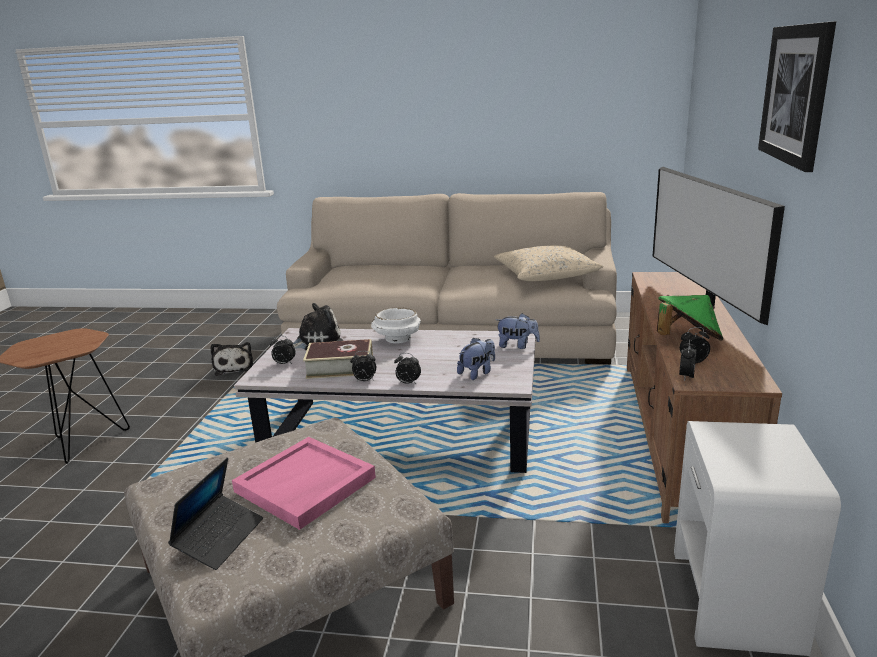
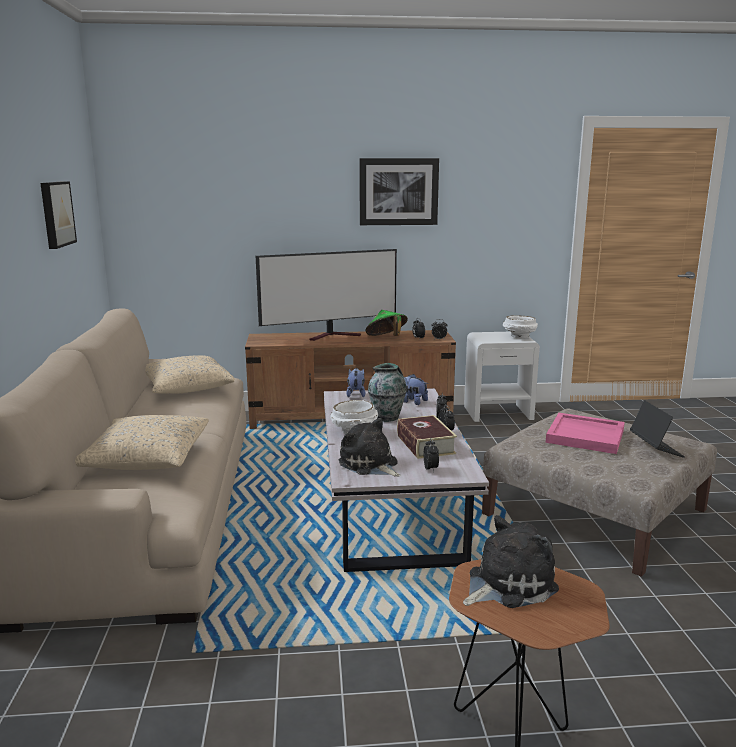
camera: 105 degrees left, 5 degrees down
laptop [168,457,263,570] -> laptop turned 75 degrees clockwise [630,400,685,458]
plush toy [210,342,253,376] -> plush toy moved to [463,515,559,608]
none -> picture [40,181,77,249]
none -> beige pillow [75,415,209,470]
none -> vase [368,363,407,422]
none -> white bowl [503,315,538,338]

